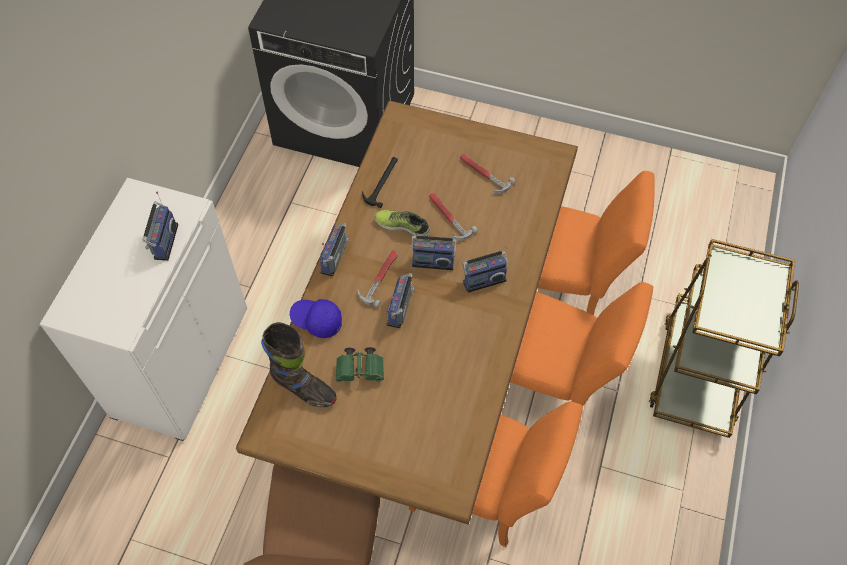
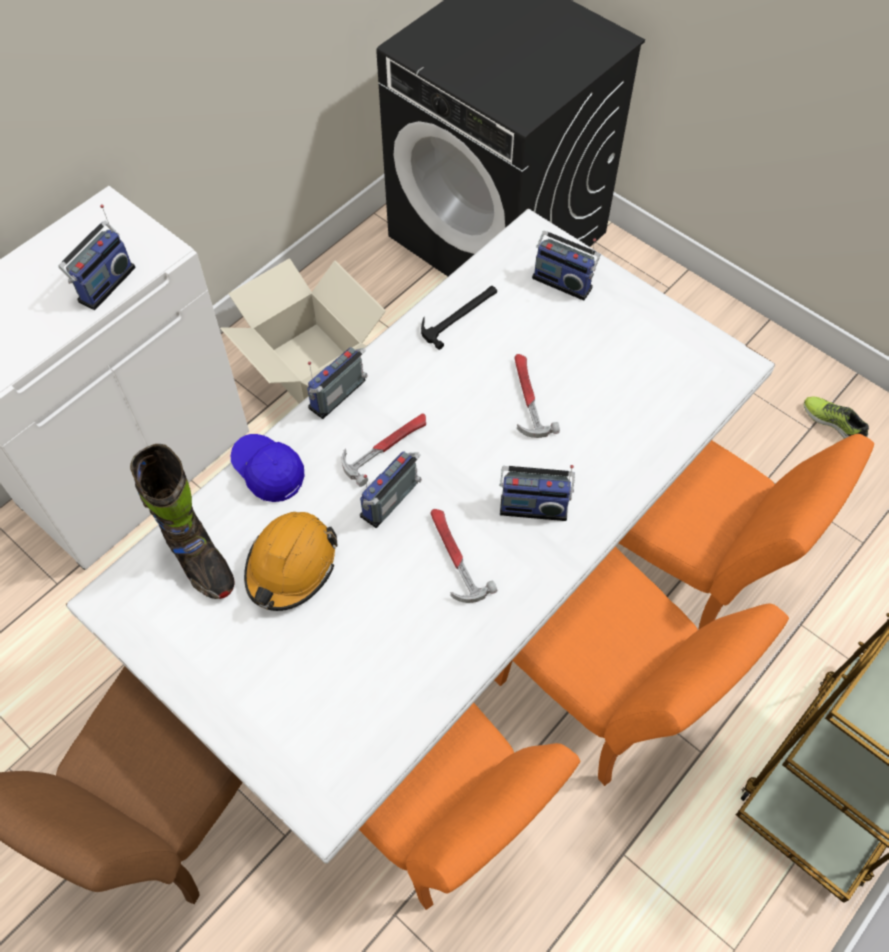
camera: 25 degrees right, 0 degrees up
brown dining table [236,100,578,524] -> white dining table [66,209,775,864]
green binoculars [335,347,384,382] -> orange hard hat [244,512,338,611]
shoe [375,210,431,236] -> shoe moved to [804,397,869,439]
radio [411,234,457,270] -> radio moved to [532,231,601,301]
hammer [460,154,515,194] -> hammer moved to [431,509,497,603]
none -> cardboard box [220,258,386,404]

